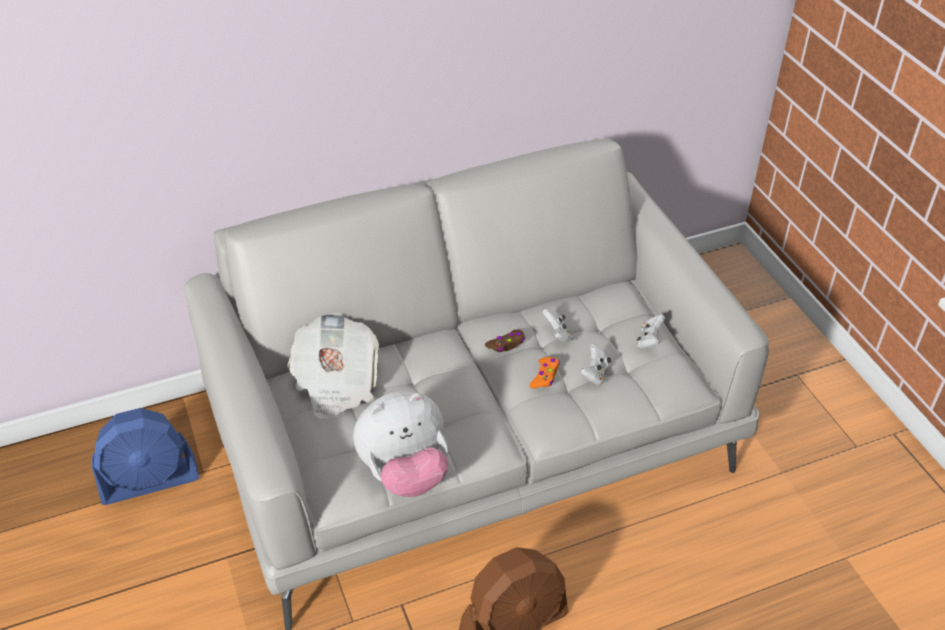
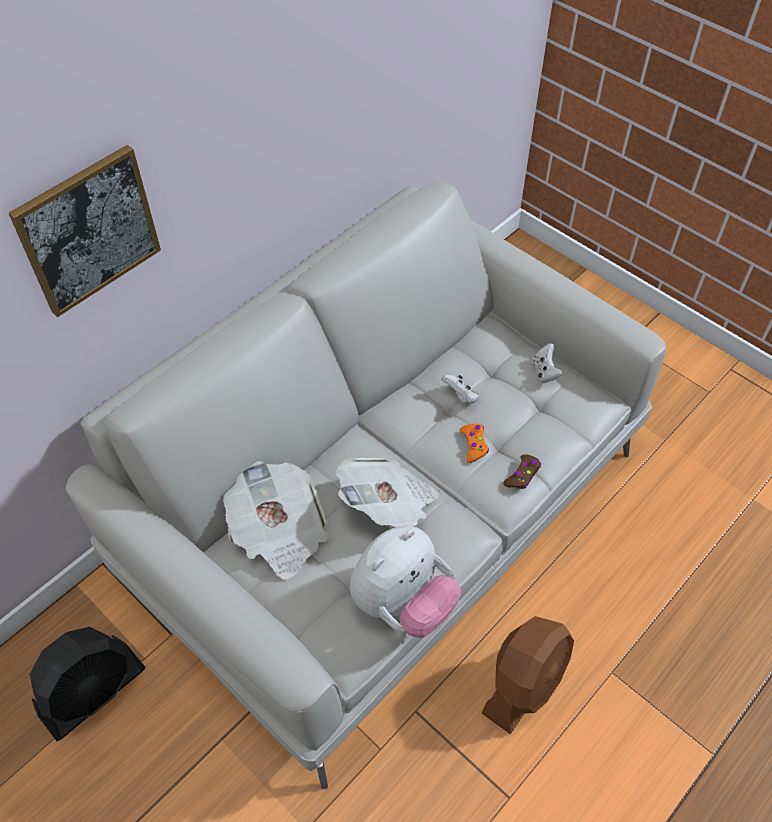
camera: 25 degrees left, 10 degrees up
blue fan [91,408,199,505] -> black fan [30,627,146,741]
brown game controller [485,329,525,352] -> brown game controller moved to [503,454,541,489]
white game controller [581,344,611,385] -> none
none -> picture [9,145,161,317]
none -> newspaper [336,458,439,527]

